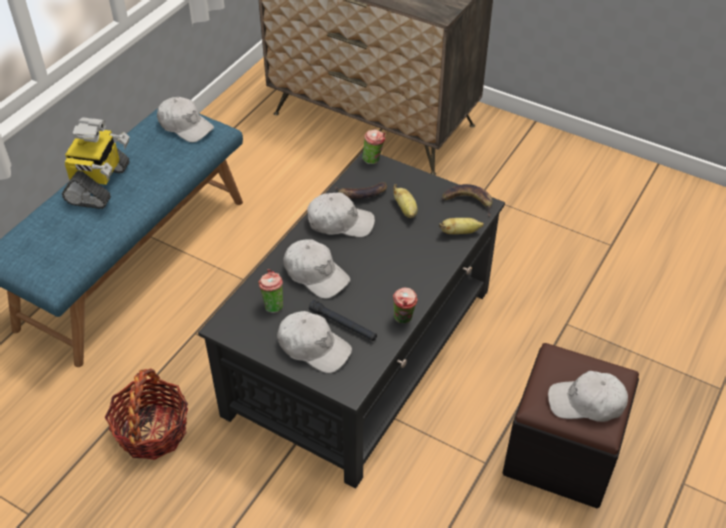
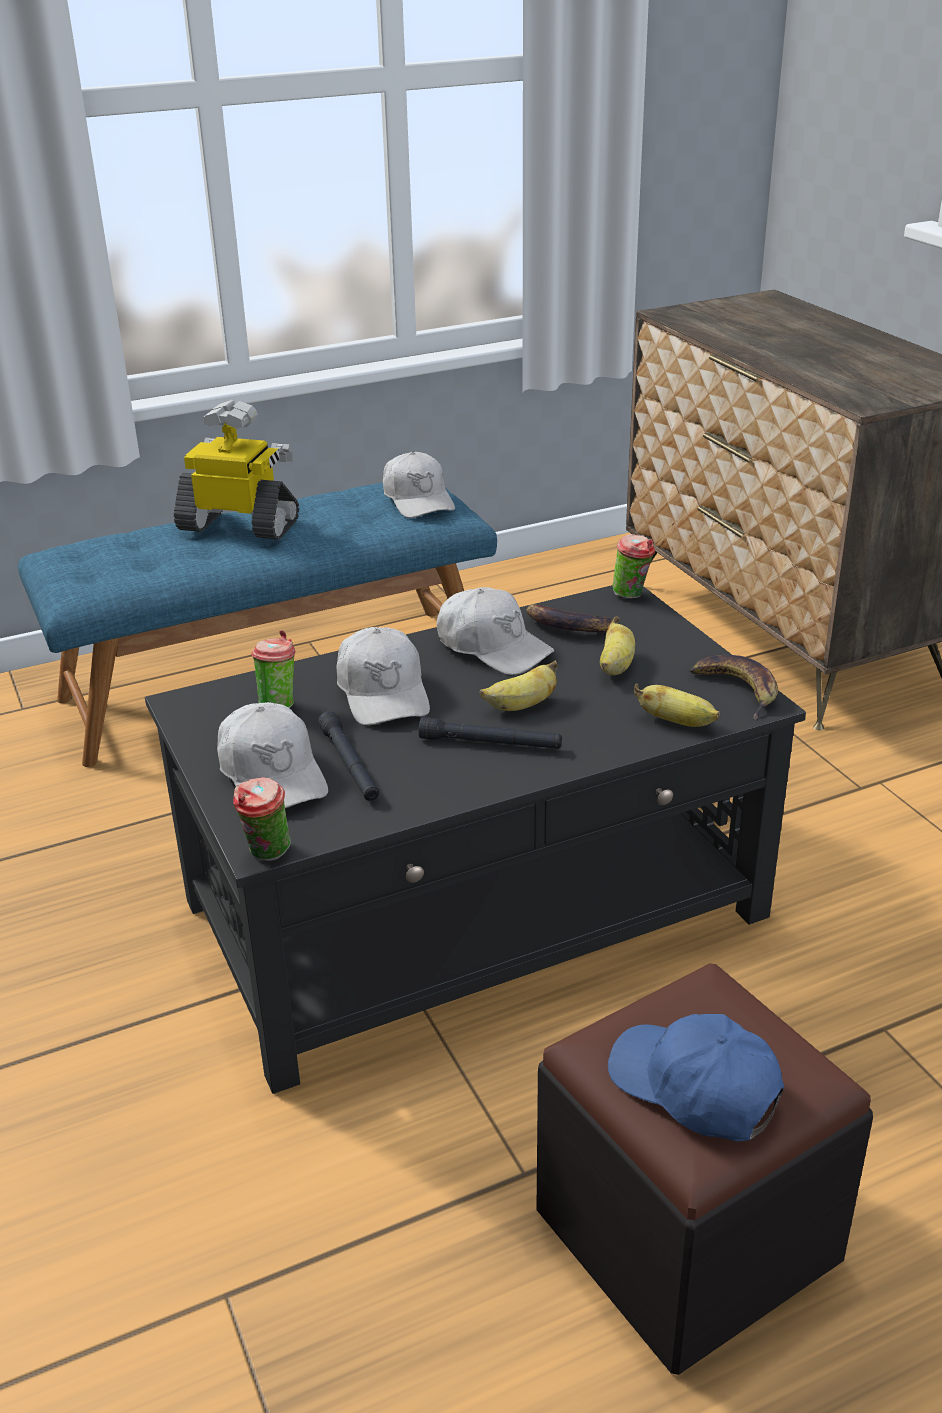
camera: 35 degrees right, 15 degrees down
toy robot [62,117,130,209] -> toy robot turned 120 degrees counterclockwise [174,400,299,539]
basket [105,369,188,460] -> none
cup [393,288,418,324] -> cup moved to [233,777,291,861]
white cap [548,371,628,422] -> blue cap [608,1014,784,1141]
none -> black flashlight [419,717,562,749]
none -> banana [480,661,558,711]

